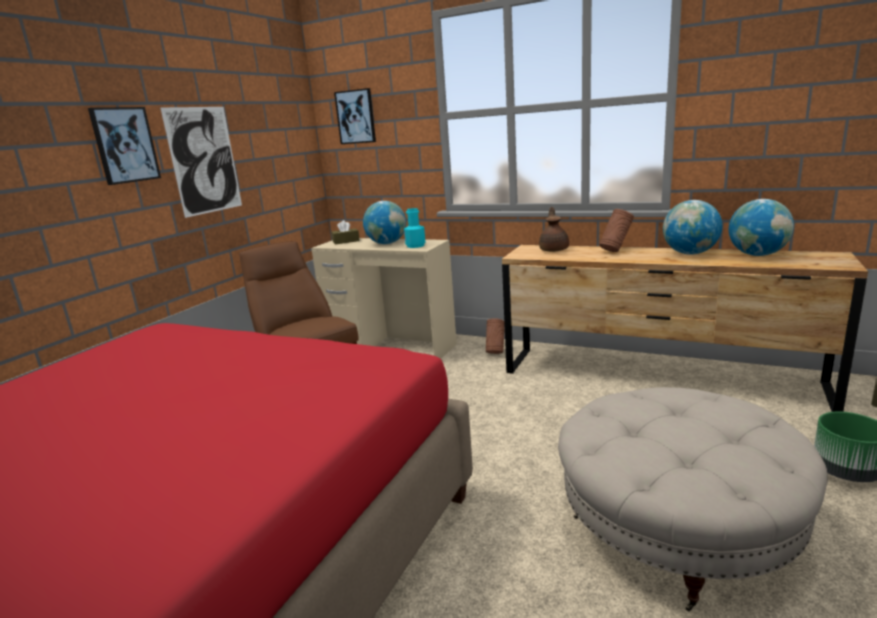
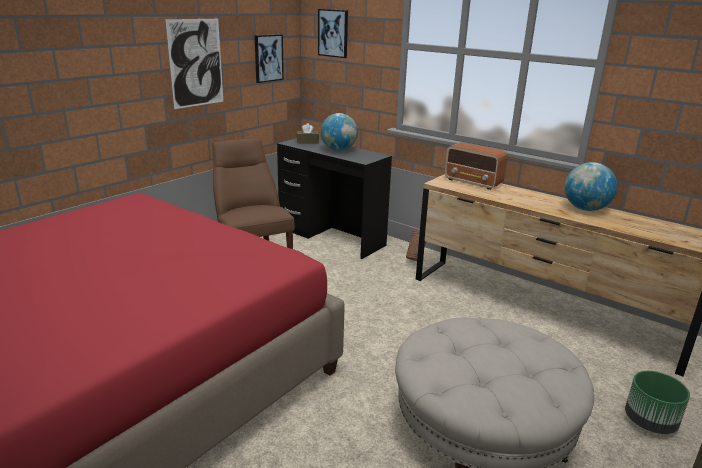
camera: 10 degrees right, 5 degrees up
picture [88,107,161,185] -> picture moved to [254,34,284,83]
beige desk [311,238,457,359] -> black desk [277,138,392,259]
turquoise bottle [404,208,426,248] -> none
brown teapot [539,207,569,252] -> radio [444,143,508,190]
brown vase [599,209,634,252] -> none
globe [729,199,794,256] -> none

